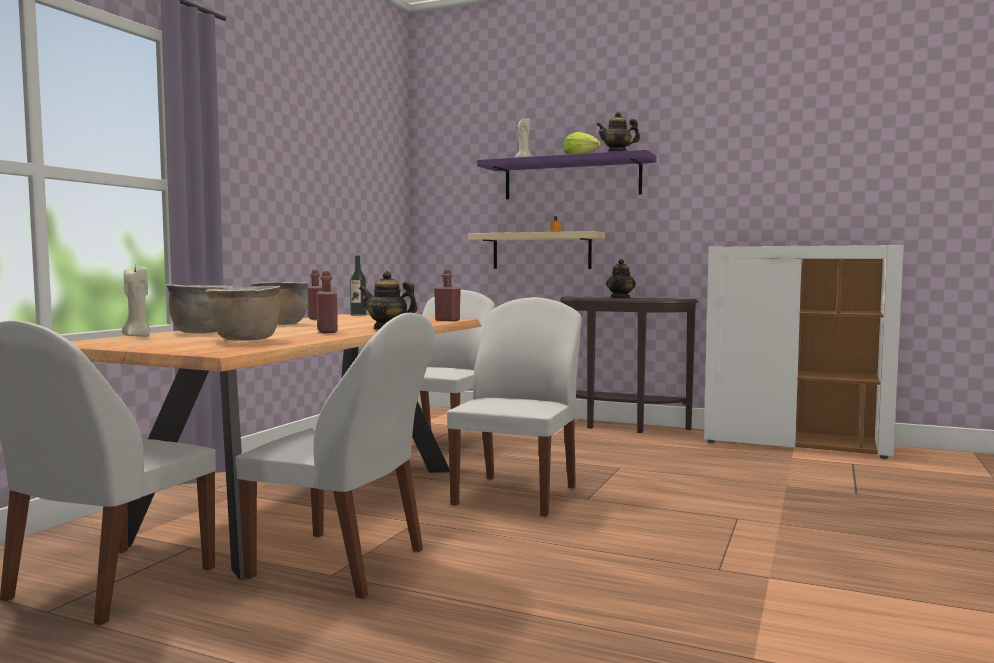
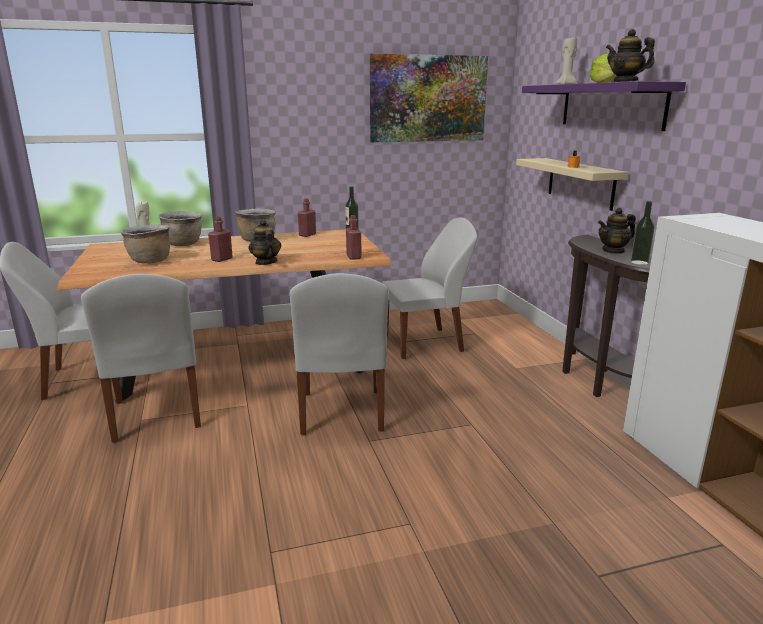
camera: 50 degrees right, 15 degrees up
white chair [447,297,582,517] -> white chair turned 105 degrees clockwise [290,273,389,435]
none -> picture [370,54,488,142]
none -> bottle [631,201,655,265]

